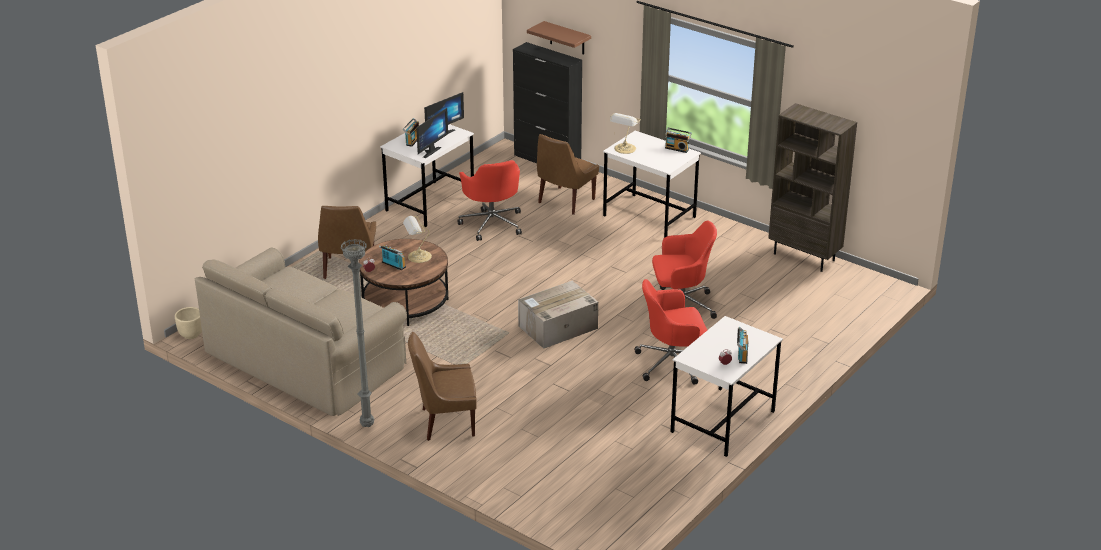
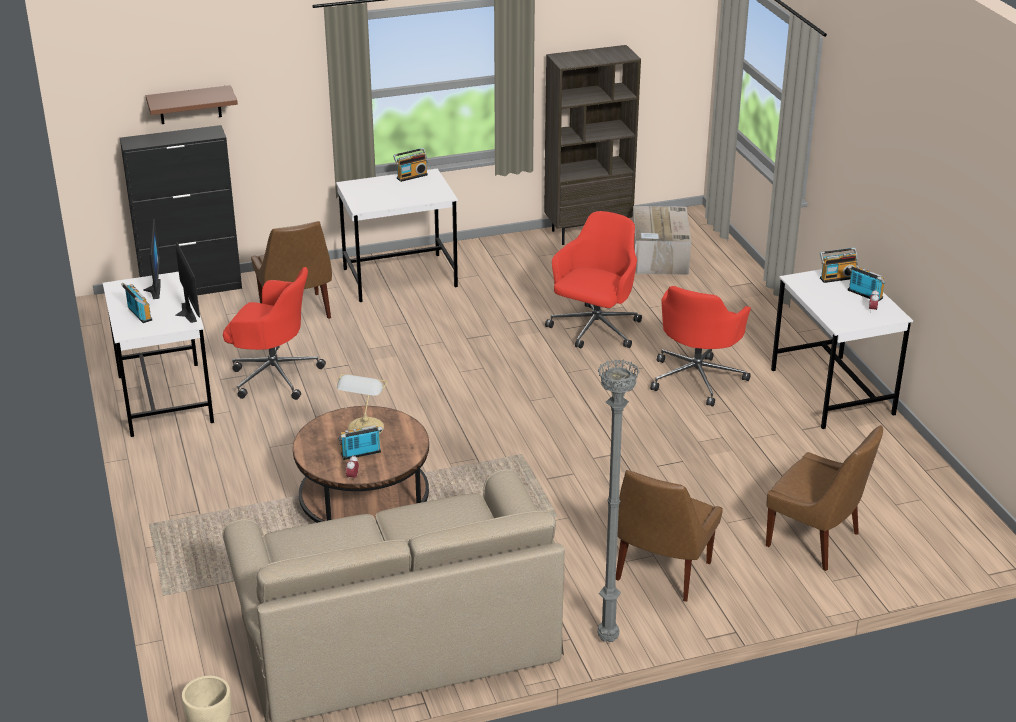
camera: 55 degrees left, 0 degrees up
brown chair [318,206,376,279] -> brown chair moved to [766,425,883,571]
cardboard box [518,281,598,349] -> cardboard box moved to [632,206,691,275]
table lamp [610,113,641,154] -> none
none -> radio [820,248,858,283]

